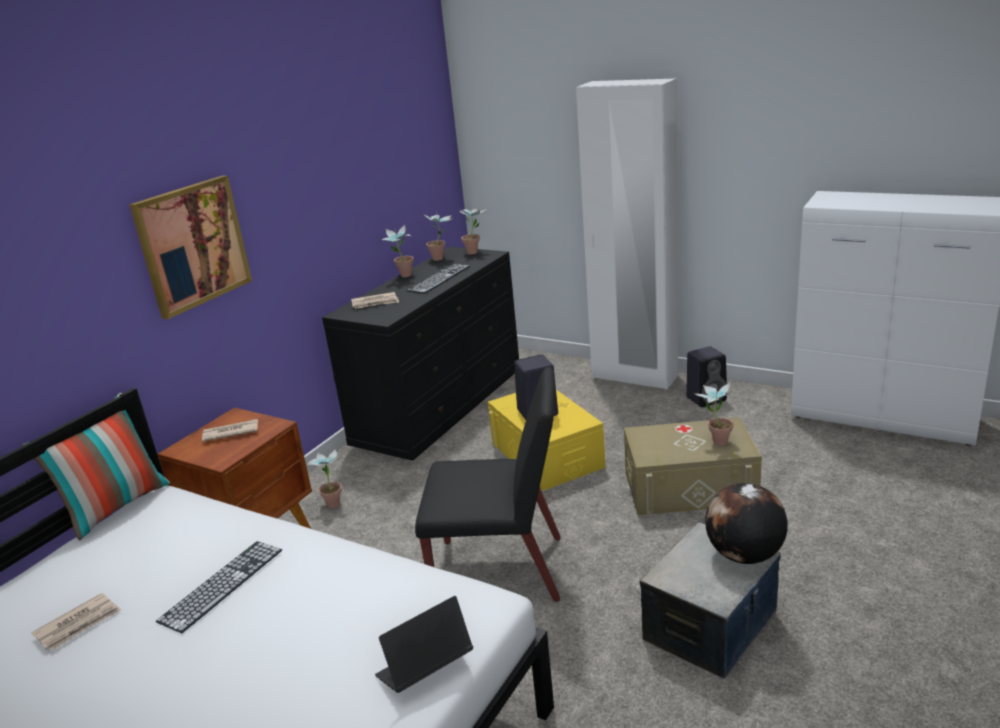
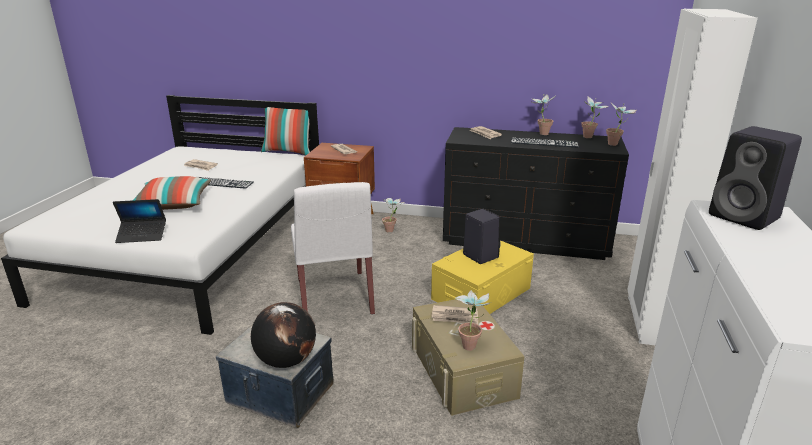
camera: 70 degrees right, 0 degrees up
picture [129,176,252,319] -> none
laptop [375,596,473,693] -> laptop turned 135 degrees clockwise [113,199,166,243]
black chair [415,367,561,602] -> white chair [291,182,375,315]
black speaker [686,346,727,407] -> black speaker moved to [709,126,802,230]
none -> pillow [133,176,211,210]
none -> newspaper [431,305,478,325]

